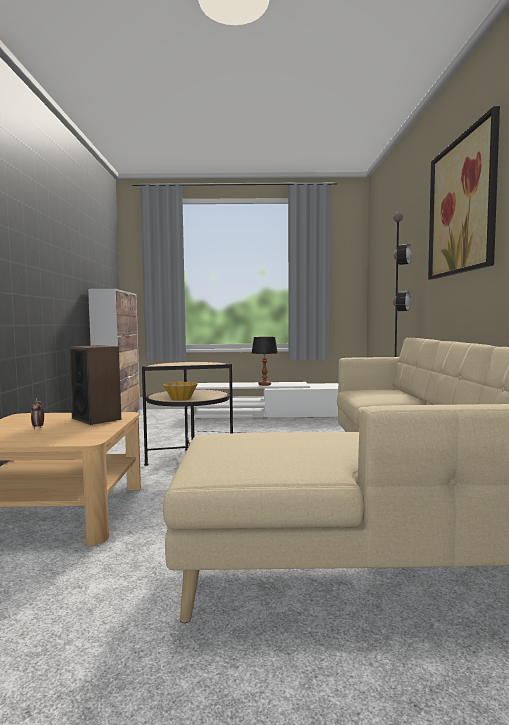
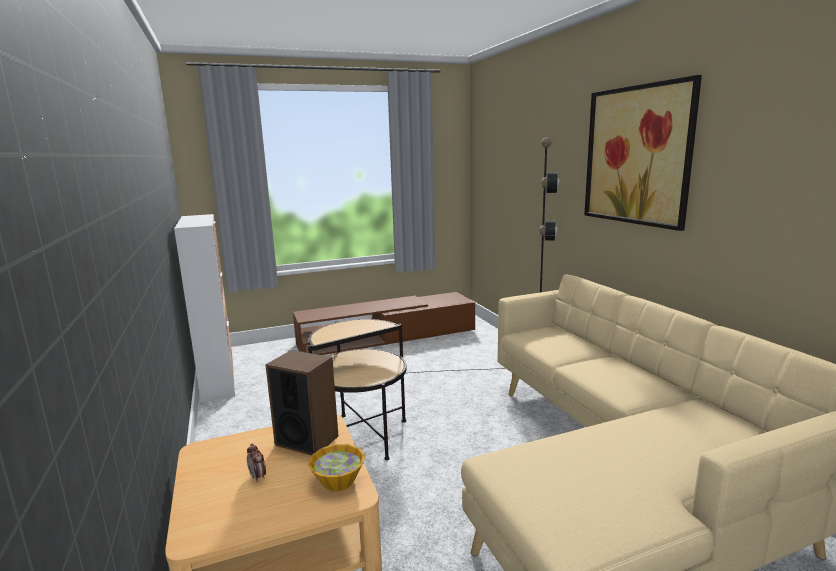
camera: 20 degrees left, 10 degrees up
bowl [164,382,198,401] -> bowl moved to [308,444,365,491]
white tv stand [194,382,338,419] -> brown tv stand [293,292,475,355]
table lamp [252,337,278,386] -> none

